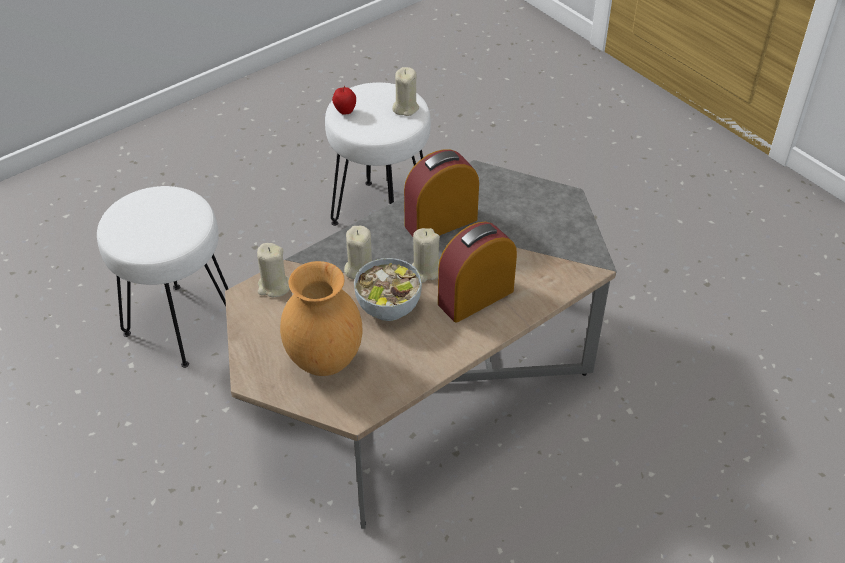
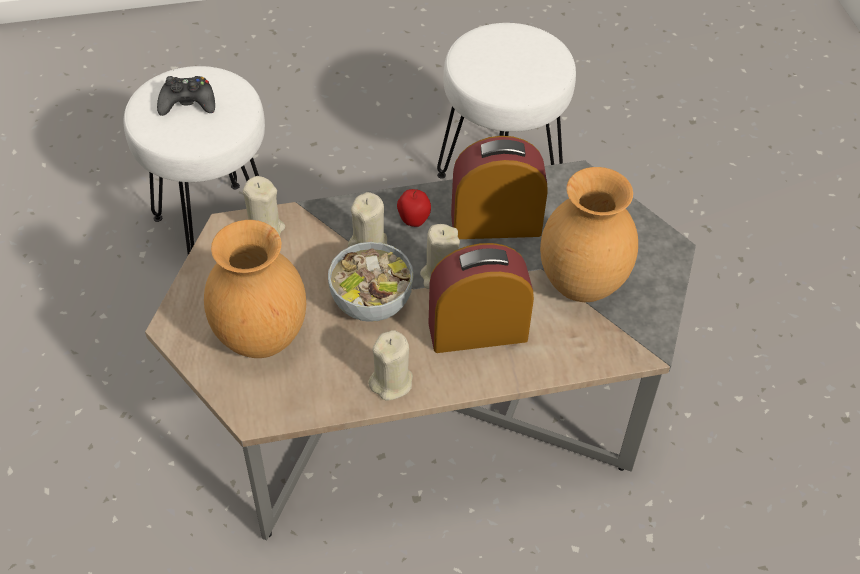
camera: 25 degrees right, 5 degrees up
apple [332,86,356,115] -> apple moved to [397,189,431,227]
beige candle [392,67,419,116] -> beige candle moved to [368,330,413,401]
none -> black game controller [157,76,215,116]
none -> brown vase [540,167,638,302]

